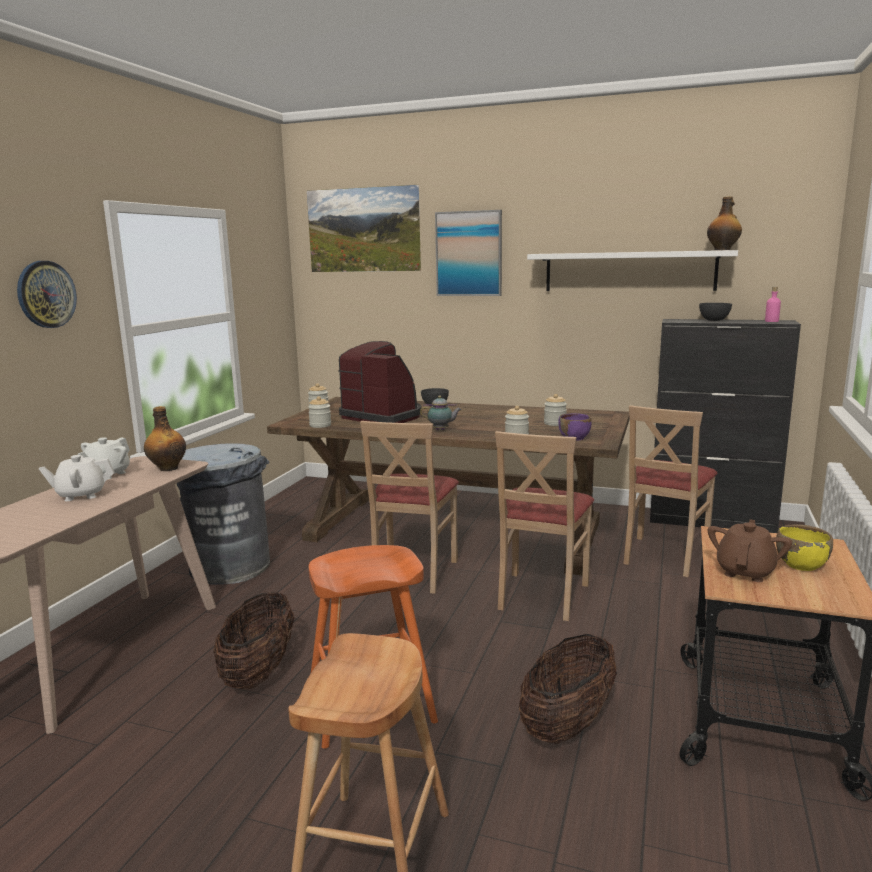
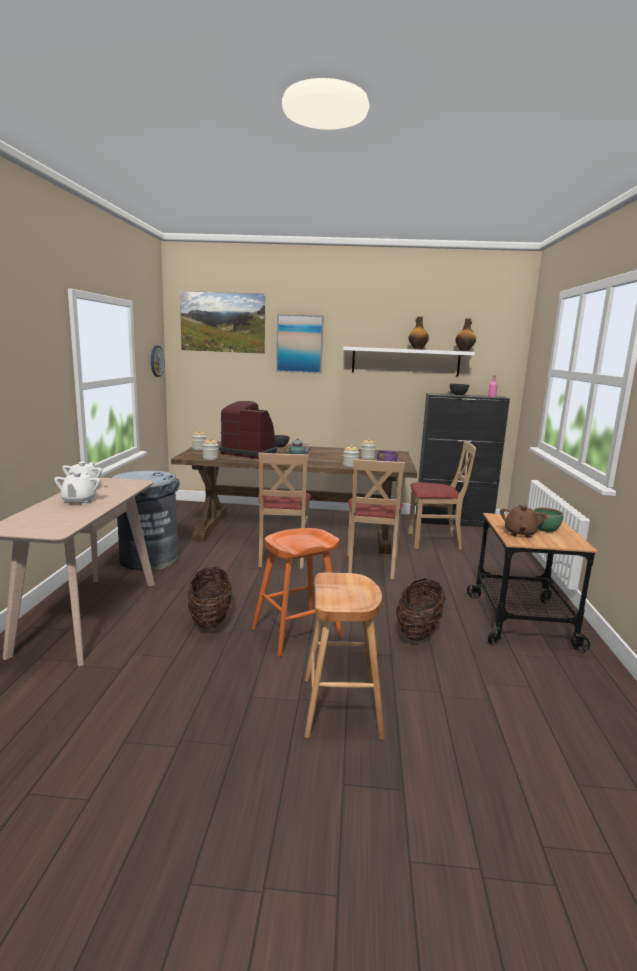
camera: 15 degrees left, 0 degrees up
wall clock [17,261,77,328] -> wall clock moved to [151,345,164,377]
white teapot [39,455,114,501] -> white teapot turned 60 degrees counterclockwise [54,472,101,505]
bottle [144,406,186,471] -> bottle moved to [409,316,429,350]
beige chair [623,405,718,577] -> beige chair turned 105 degrees counterclockwise [408,441,476,550]
yellow bowl [776,524,833,571] -> green bowl [534,508,563,532]

